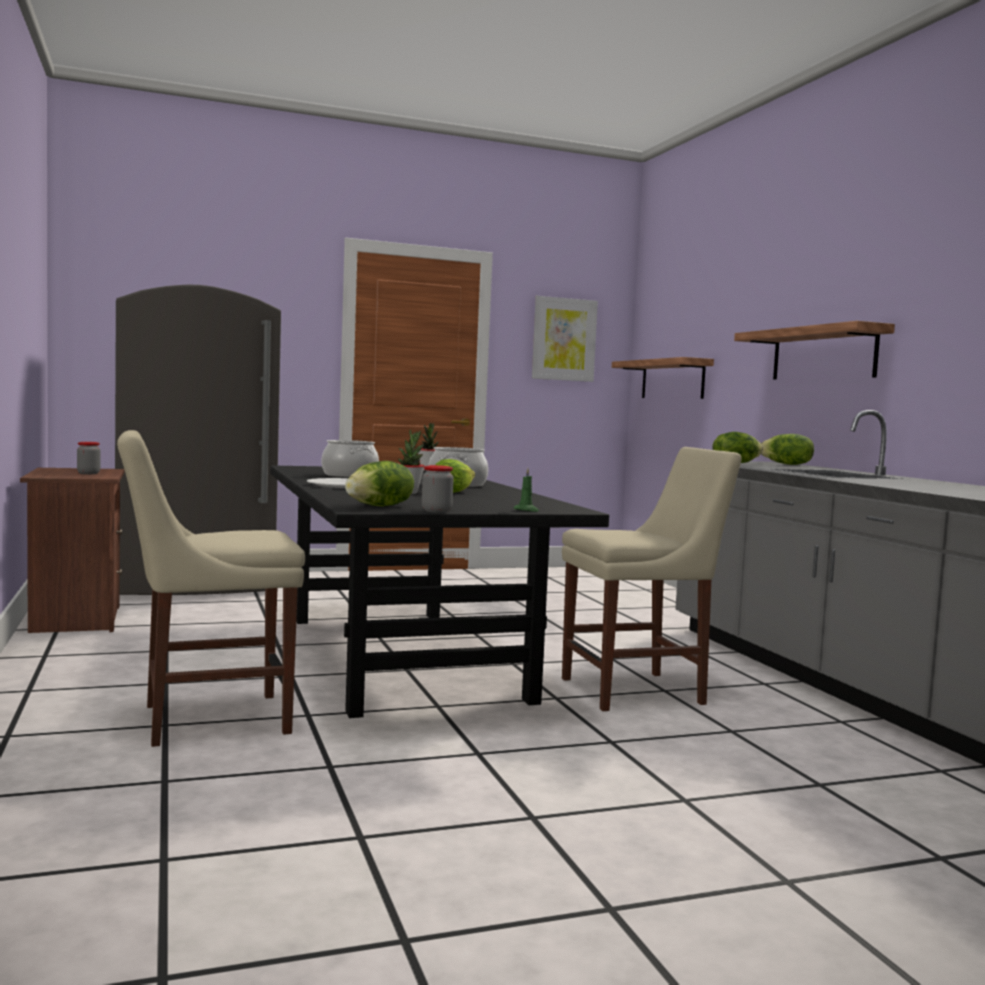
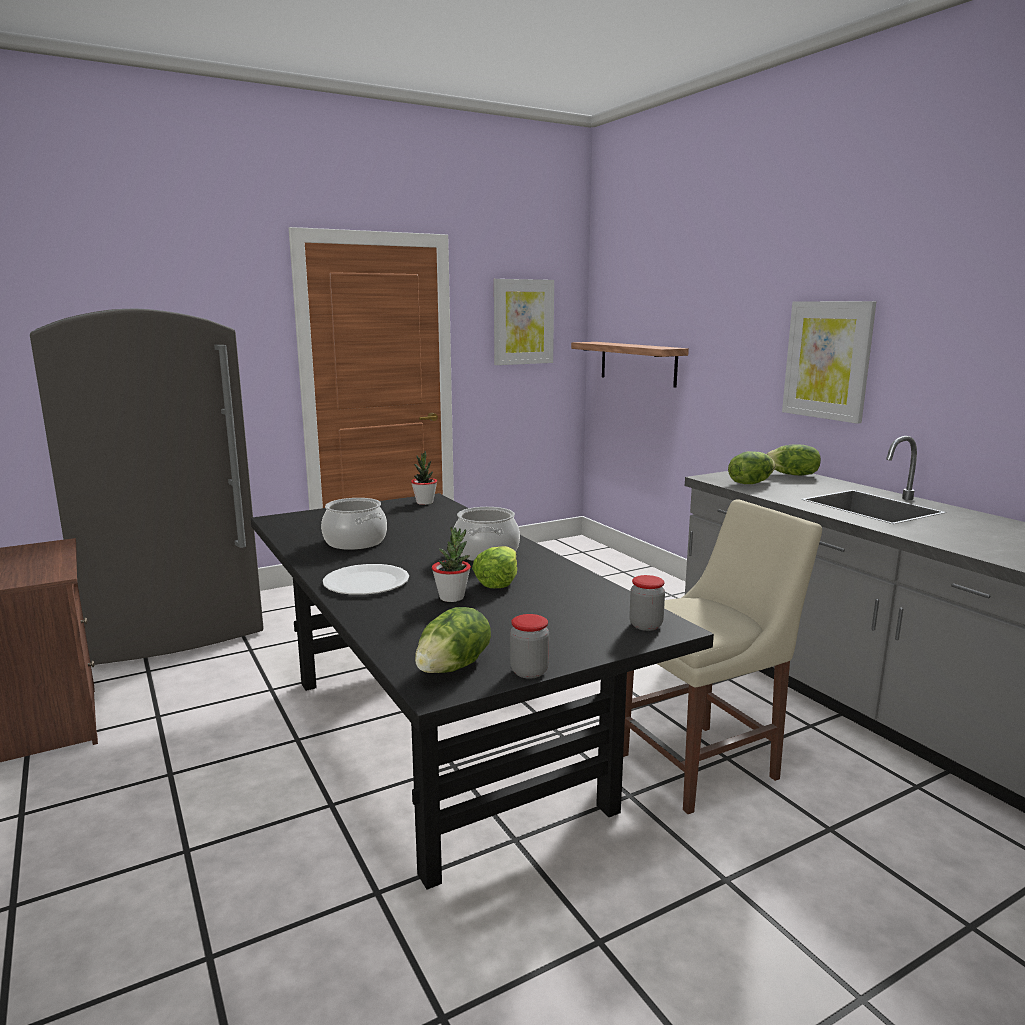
camera: 10 degrees left, 10 degrees up
jar [77,442,101,474] -> jar moved to [629,575,665,631]
beige chair [117,430,305,747] -> none
green candle [514,468,539,512] -> none
shelf [734,321,895,379] -> picture [782,301,876,424]

